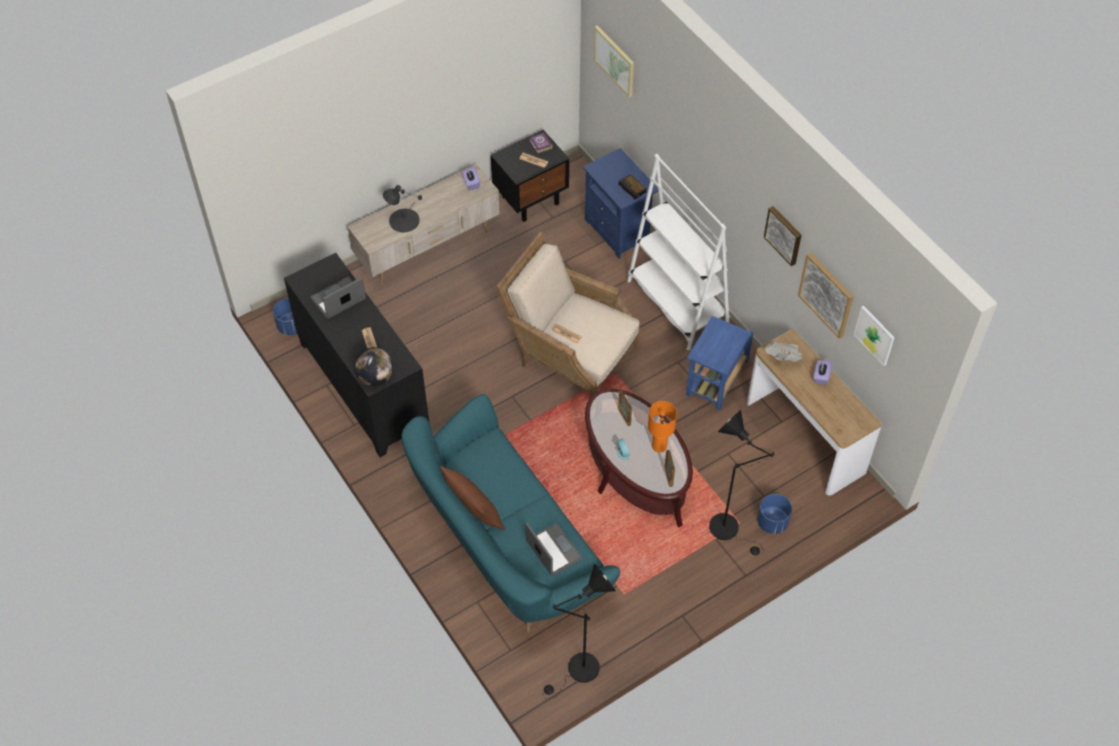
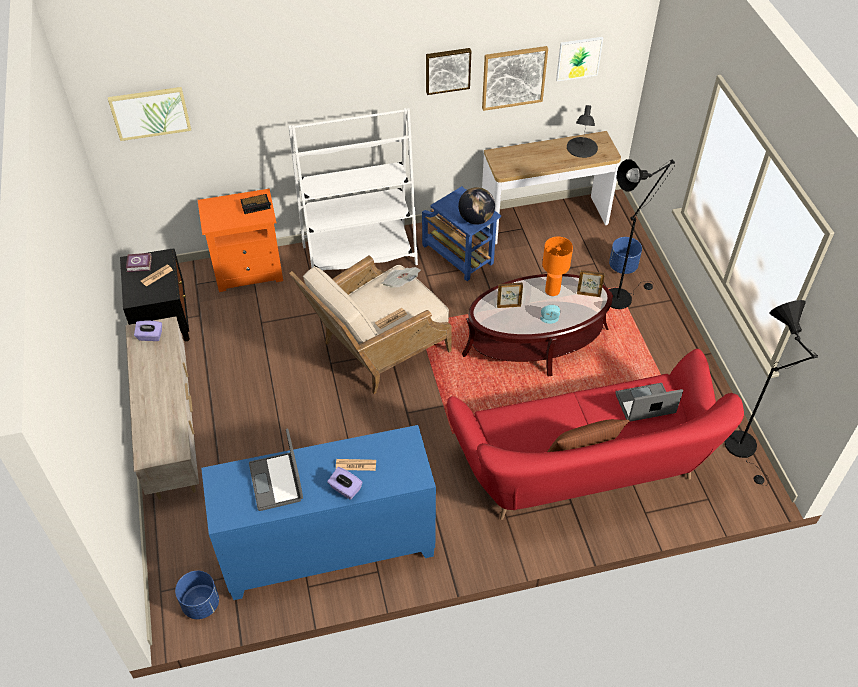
camera: 70 degrees left, 5 degrees down
black cabinet [284,253,429,457] -> blue cabinet [201,425,436,600]
globe [354,347,393,386] -> globe moved to [458,187,495,225]
black table lamp [383,185,422,232] -> black table lamp moved to [567,105,598,158]
turquoise sofa [401,394,620,632] -> red sofa [447,349,744,520]
blue nightstand [583,148,658,259] -> orange nightstand [198,189,283,292]
newspaper [765,341,803,362] -> newspaper moved to [381,267,421,288]
purple tissue box [813,360,832,385] -> purple tissue box moved to [327,467,362,500]

